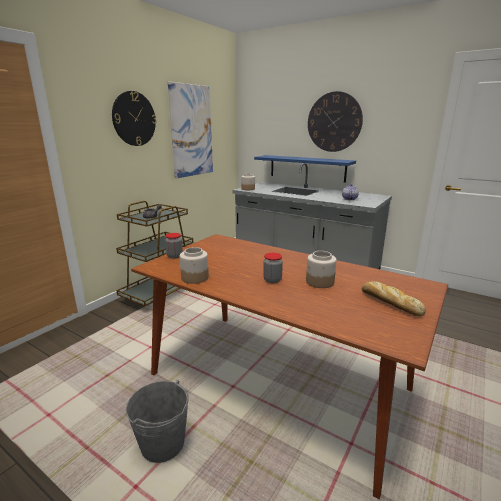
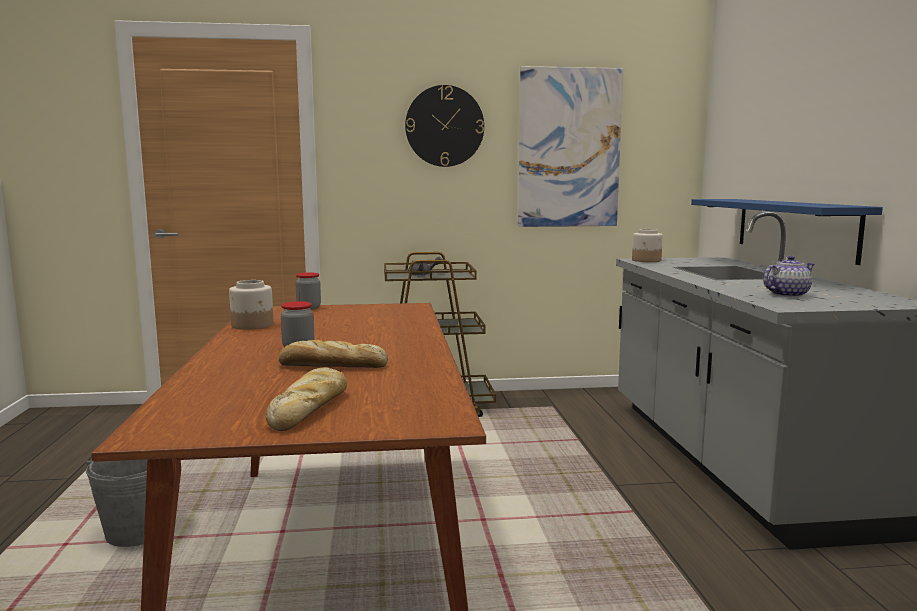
camera: 50 degrees right, 10 degrees down
jar [306,251,337,288] -> bread [278,340,388,368]
wall clock [308,91,363,152] -> none

